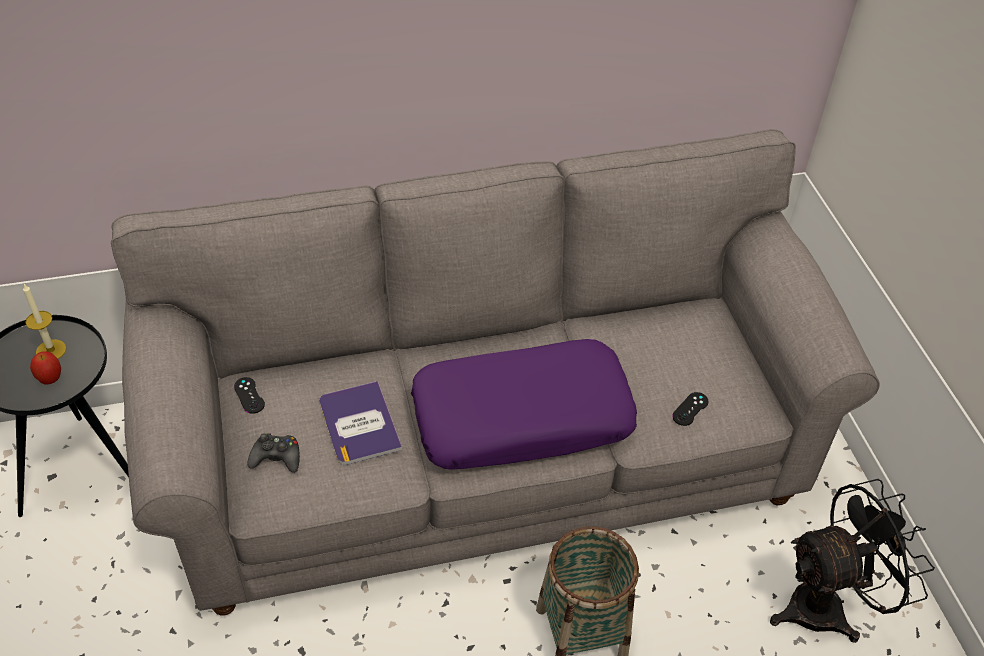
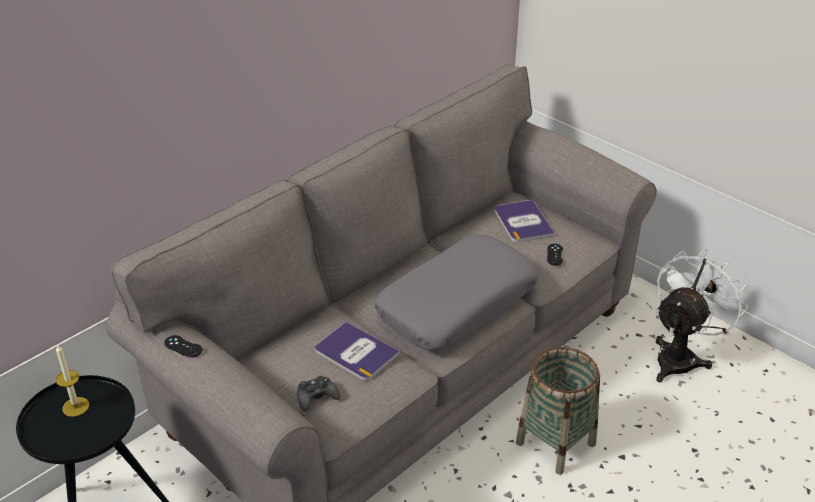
camera: 30 degrees left, 10 degrees down
apple [30,351,61,385] -> none
black game controller [234,377,265,414] -> black game controller moved to [164,335,202,358]
purple pillow [411,339,637,470] -> grey pillow [375,235,538,351]
black fan [770,479,935,643] -> white fan [656,248,748,382]
none -> book [494,200,555,242]

